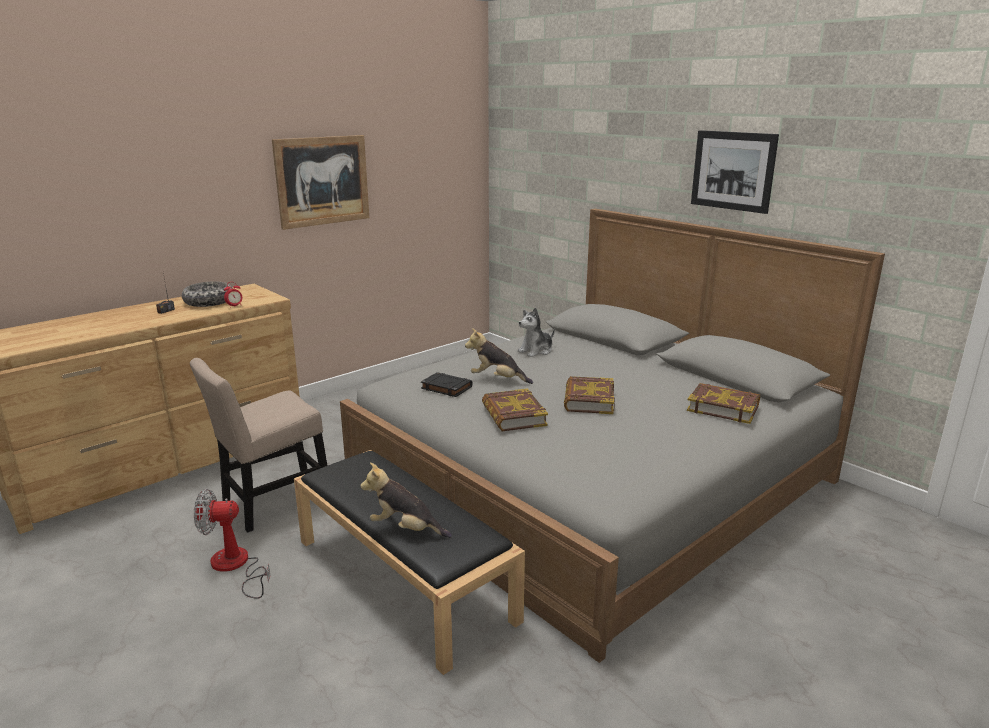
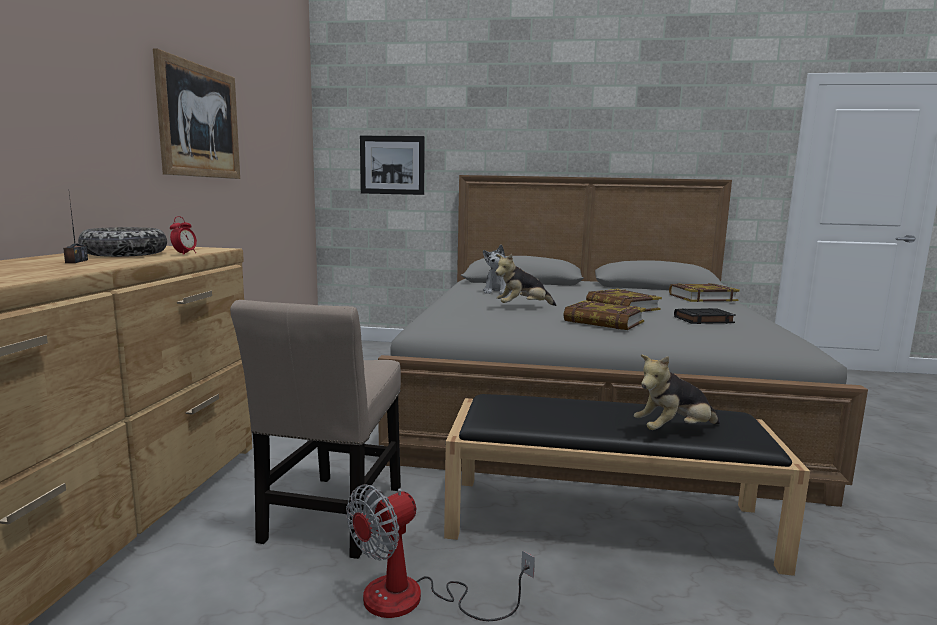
camera: 40 degrees left, 10 degrees down
black book [421,372,472,397] -> black book moved to [674,308,736,324]
picture [691,130,779,214] -> picture moved to [360,136,425,195]

